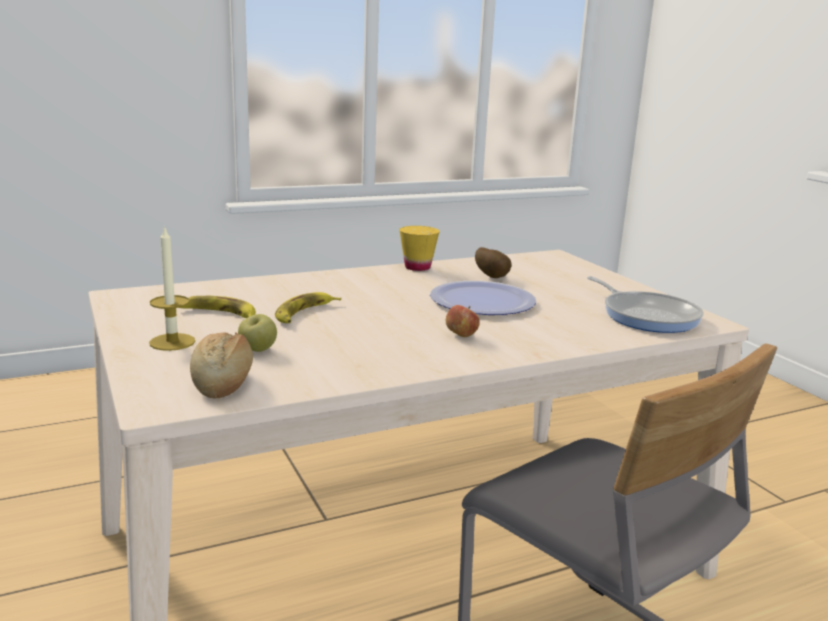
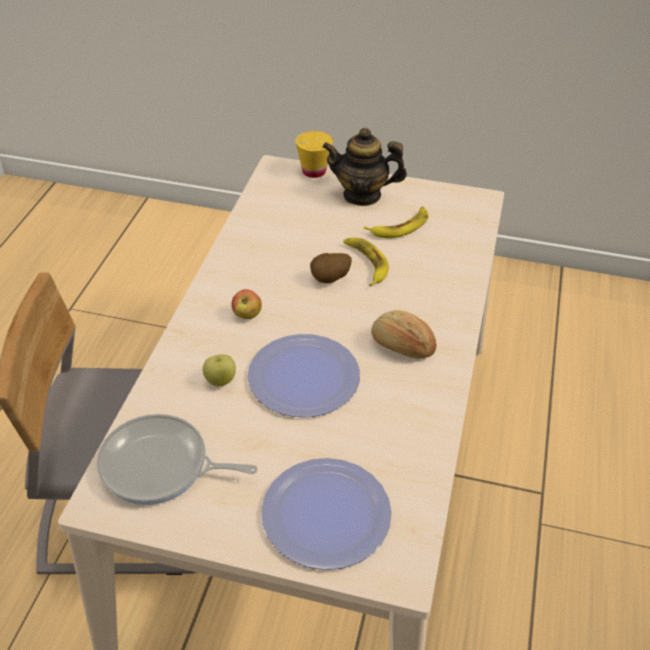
camera: 130 degrees right, 25 degrees up
candle [149,226,195,351] -> teapot [322,128,407,206]
bread [190,332,253,398] -> bread moved to [371,310,436,358]
apple [238,314,277,352] -> apple moved to [203,354,236,386]
yellow cup [399,226,440,271] -> yellow cup moved to [296,131,333,178]
potato [475,247,512,278] -> potato moved to [310,253,352,283]
none -> plate [261,458,392,570]

